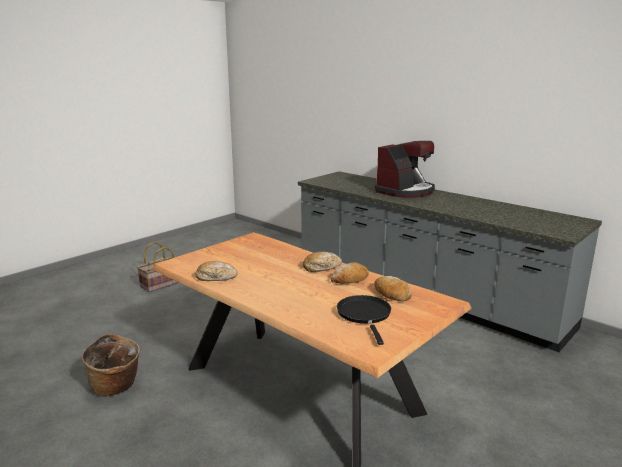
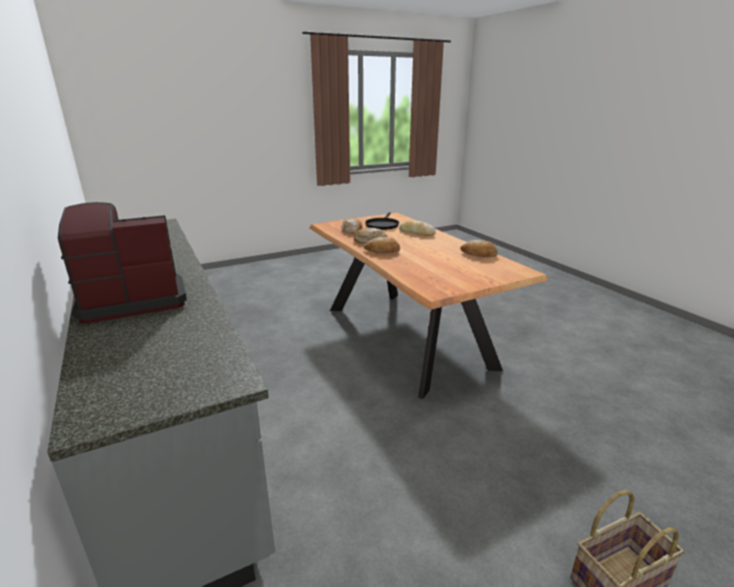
camera: 160 degrees left, 5 degrees up
basket [82,334,140,397] -> none
none -> bread [399,221,436,236]

